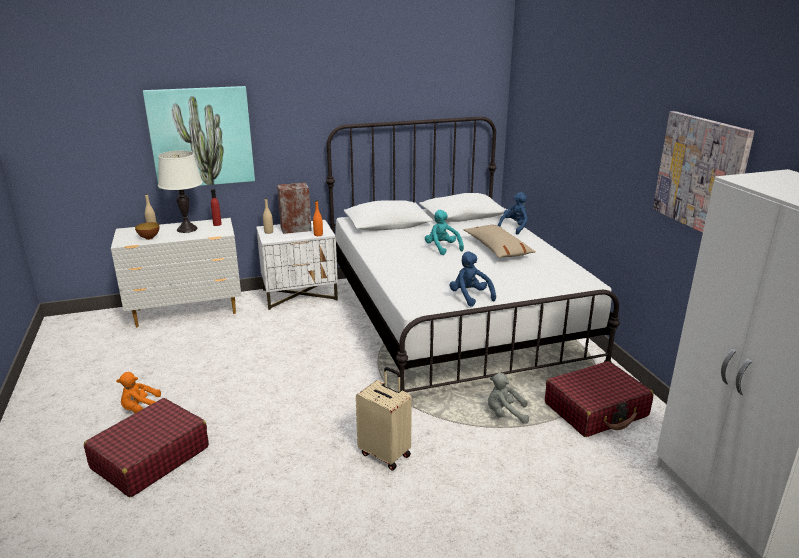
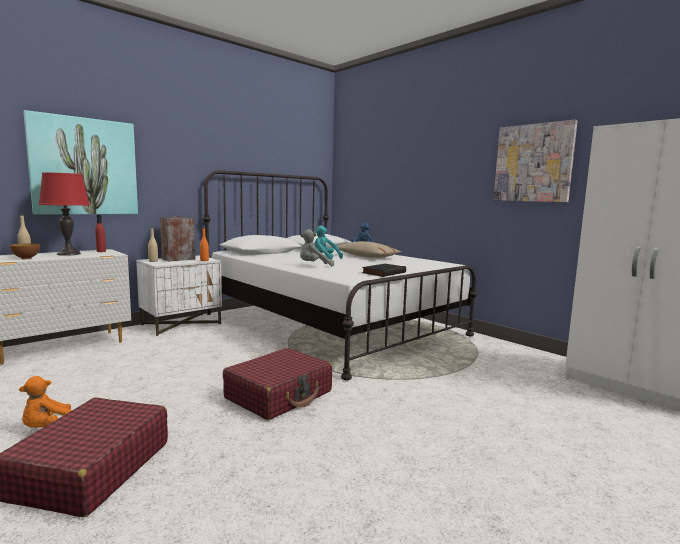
camera: 25 degrees left, 15 degrees down
white table lamp [158,151,203,233] -> red table lamp [38,172,90,256]
beige suitcase [356,367,412,470] -> none
blue plush toy [450,251,496,307] -> black book [362,264,406,277]
grey plush toy [488,373,529,424] -> grey plush toy moved to [300,229,334,266]
red suitcase [545,361,654,437] -> red suitcase moved to [223,348,332,420]

